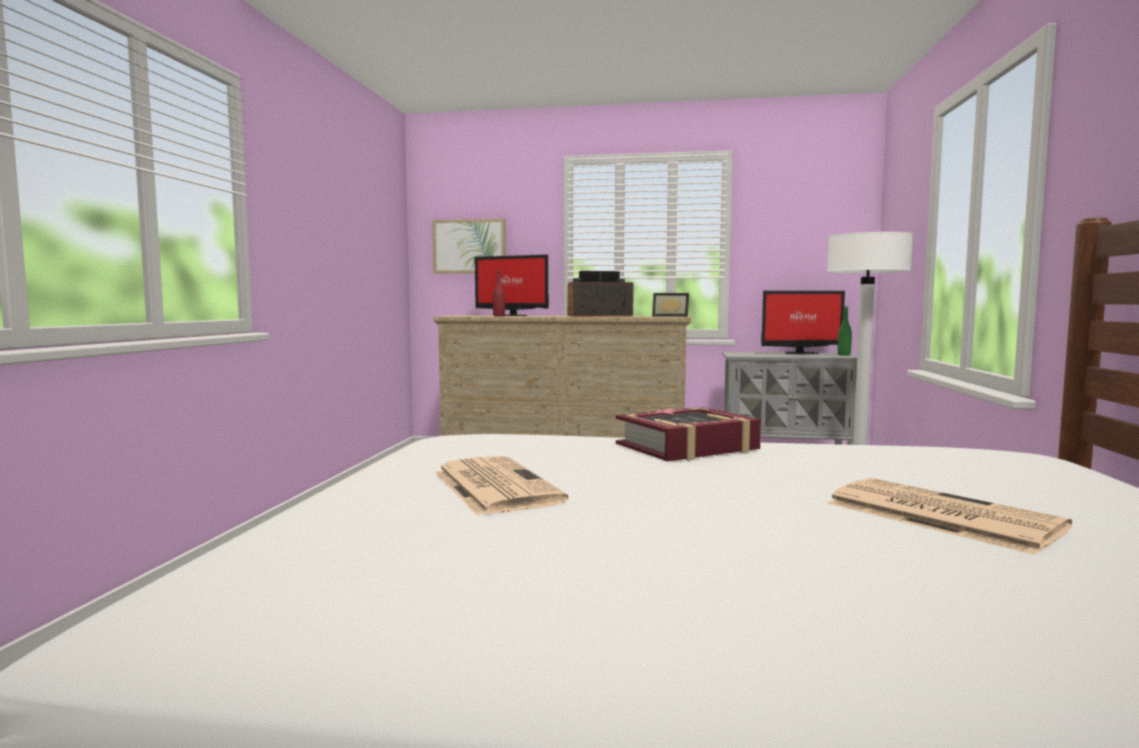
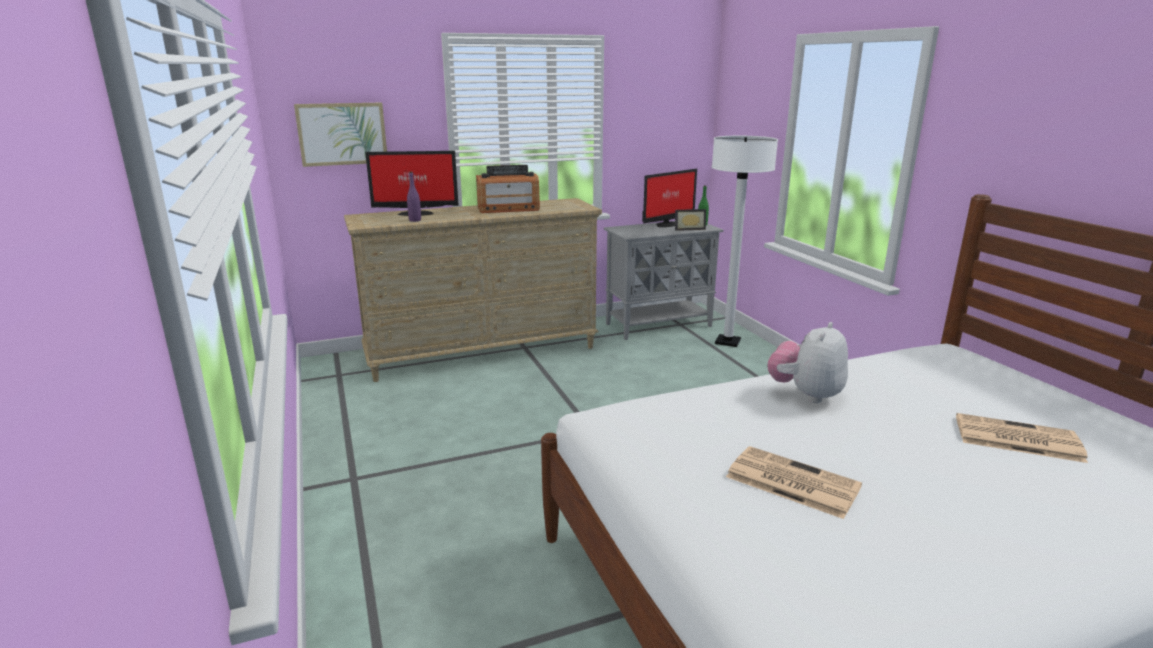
camera: 30 degrees left, 15 degrees up
red bottle [493,269,505,317] -> purple bottle [407,172,421,222]
radio [567,271,634,317] -> radio turned 150 degrees counterclockwise [476,165,540,213]
book [616,407,761,462] -> plush toy [768,322,848,403]
picture frame [652,293,689,317] -> picture frame moved to [675,209,706,231]

